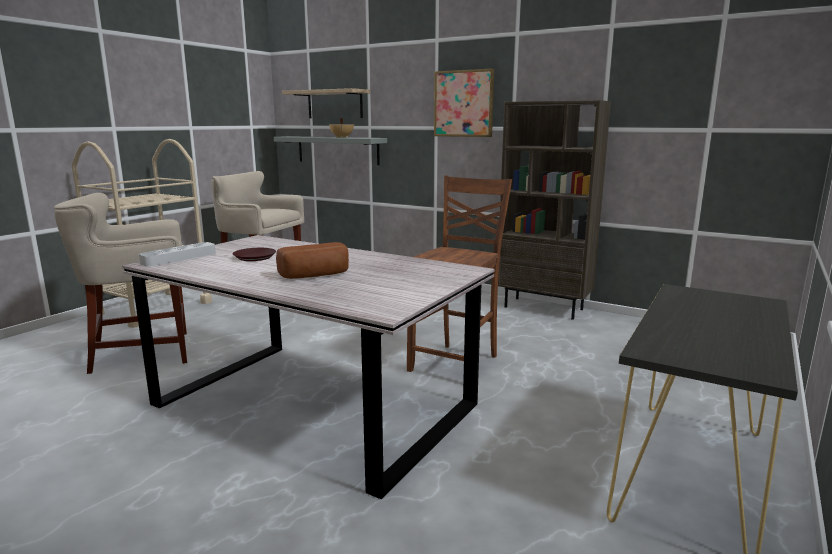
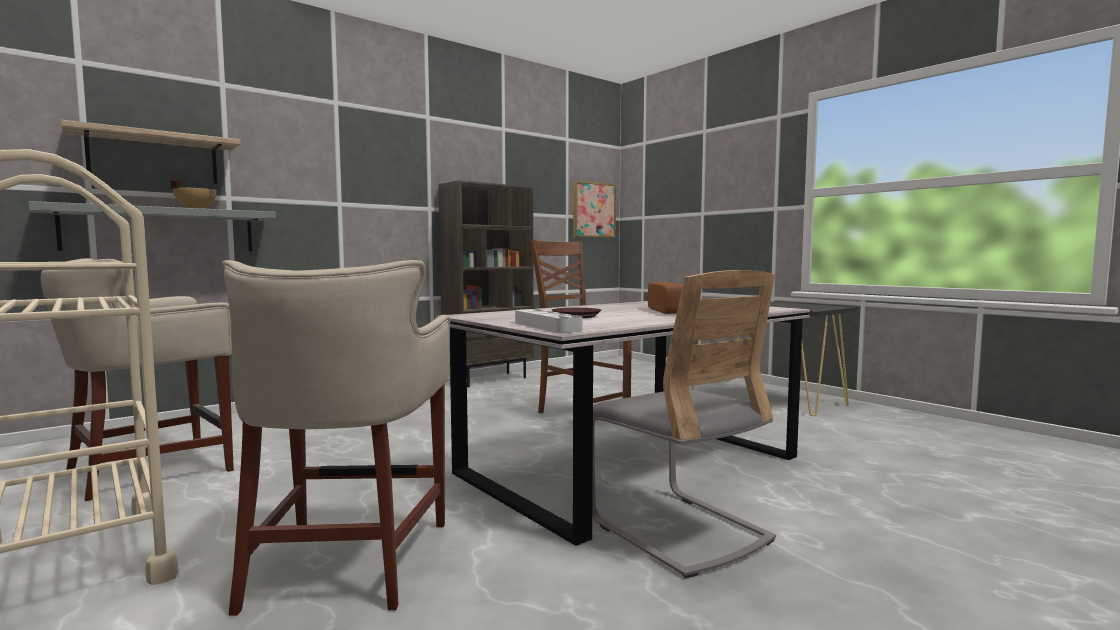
camera: 70 degrees left, 10 degrees down
picture [434,69,494,137] -> picture moved to [573,180,616,238]
none -> grey chair [592,270,776,579]

